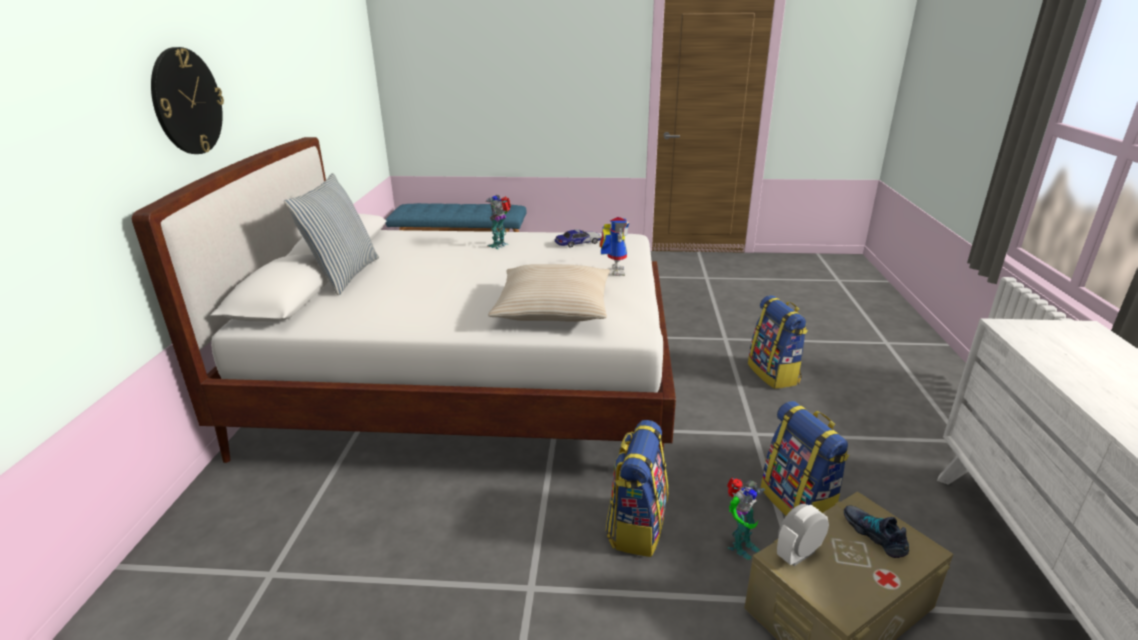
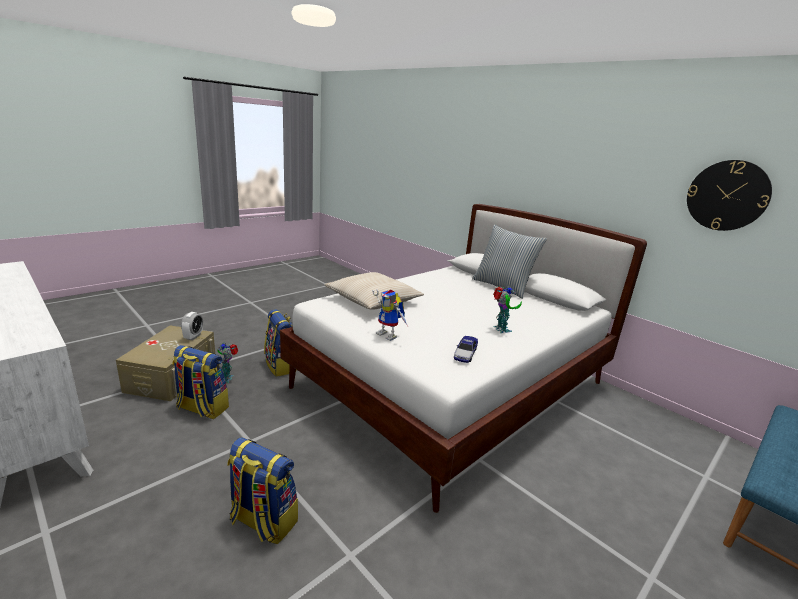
camera: 130 degrees right, 5 degrees down
wall clock [151,47,224,154] -> wall clock moved to [687,160,772,231]
shoe [844,505,909,558] -> none

